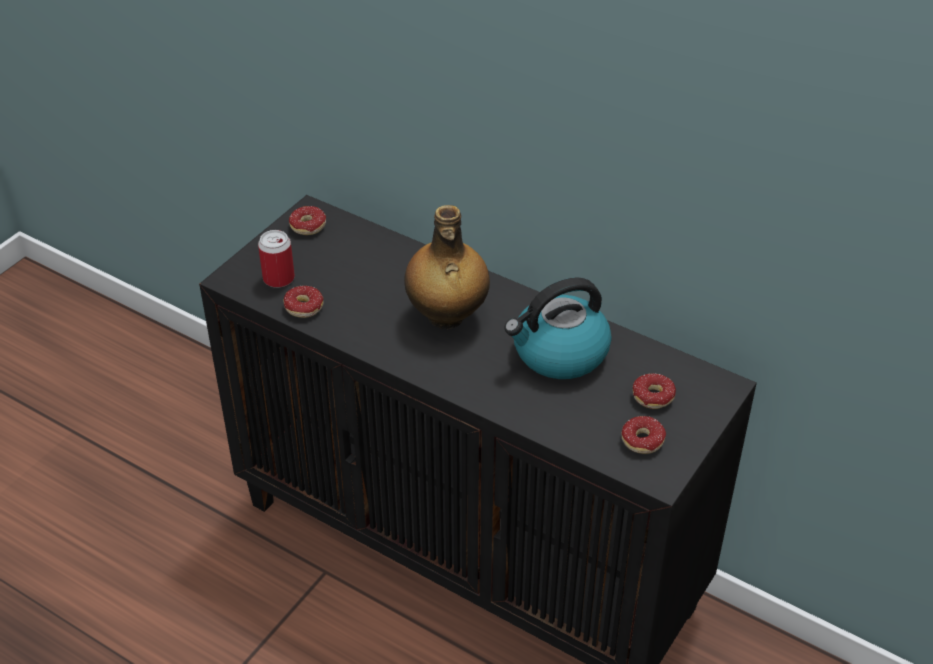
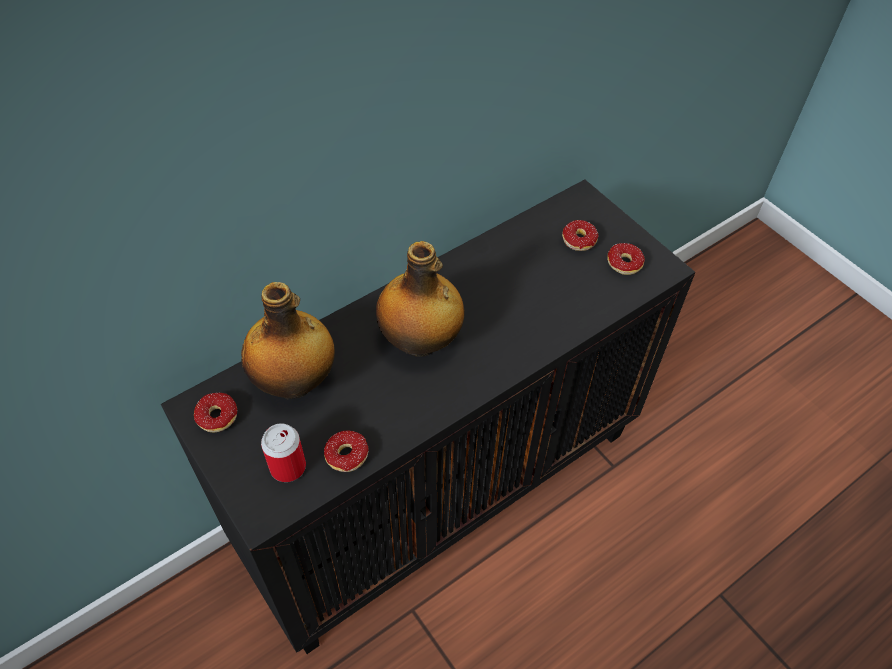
camera: 70 degrees left, 10 degrees up
kettle [504,277,612,379] -> none
none -> bottle [241,282,335,399]

